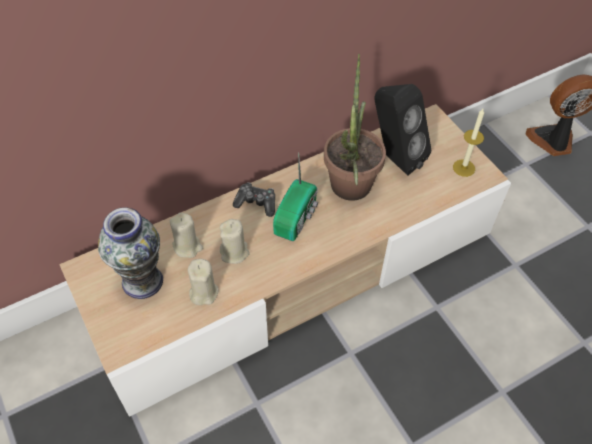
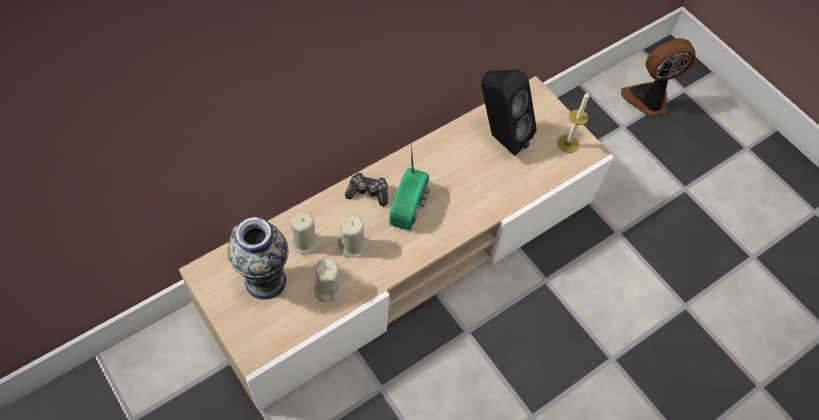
camera: 10 degrees left, 5 degrees up
potted plant [324,54,386,201] -> none

